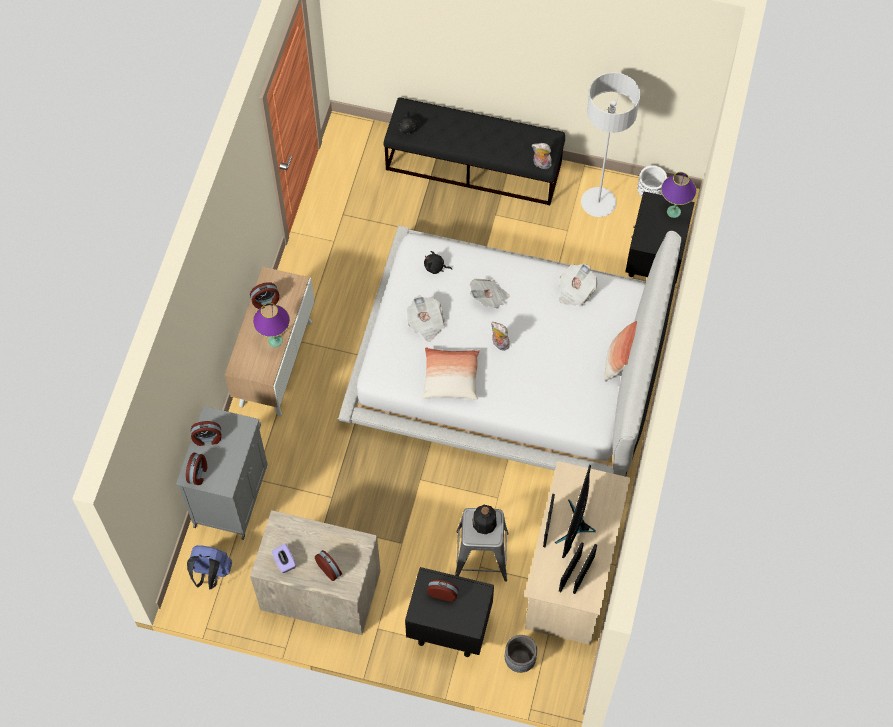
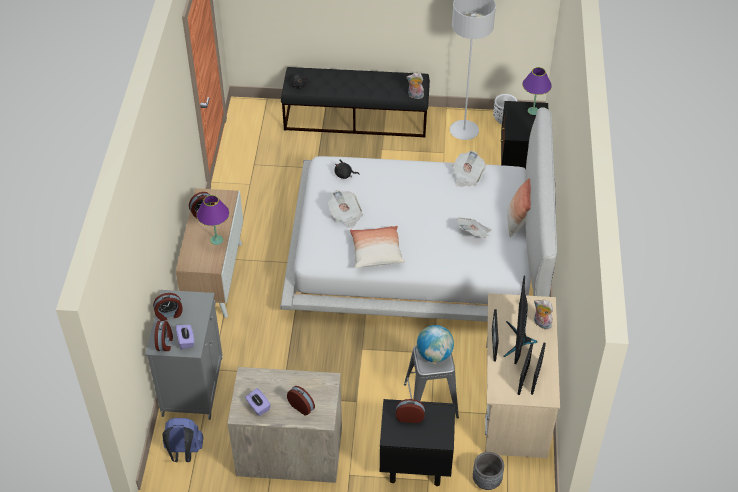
camera: 10 degrees left, 15 degrees down
newspaper [470,279,510,308] -> newspaper moved to [456,218,491,238]
bottle [473,505,497,534] -> globe [417,325,454,362]
plush toy [491,322,510,351] -> plush toy moved to [534,300,553,329]
none -> purple tissue box [176,325,194,349]

